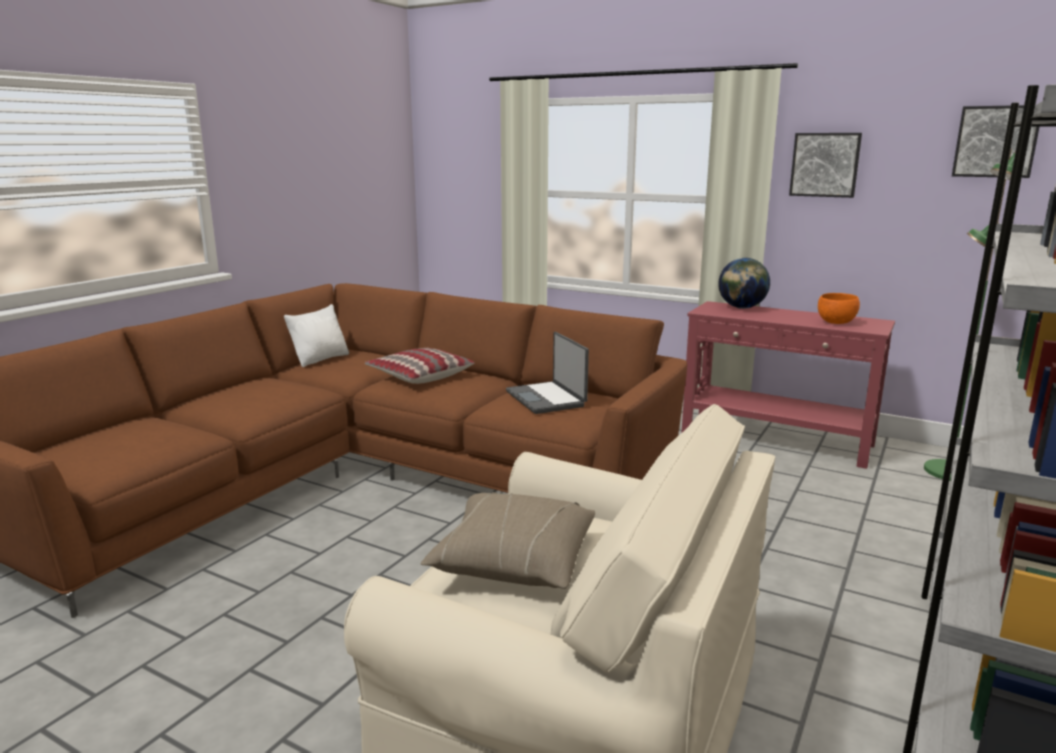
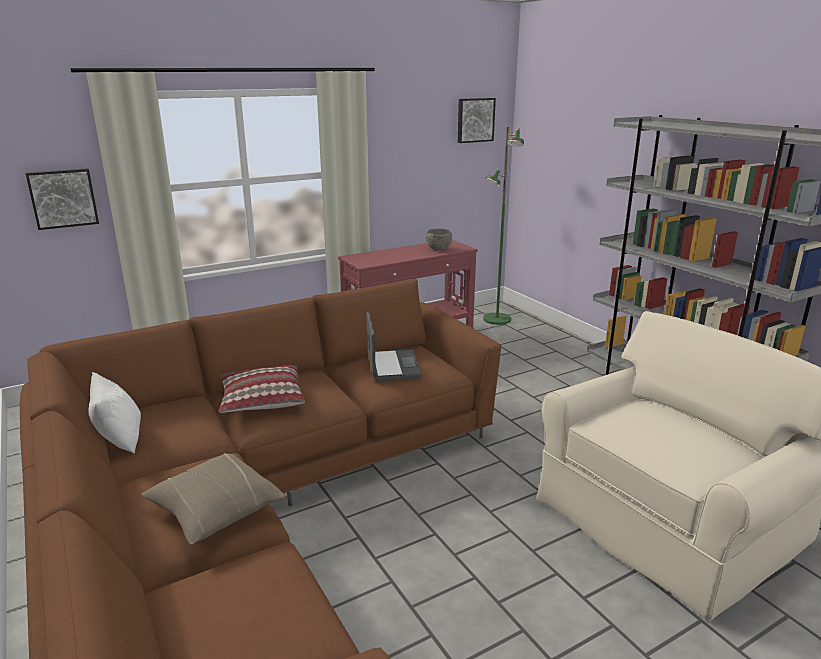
camera: 60 degrees left, 5 degrees up
beige pillow [420,492,595,589] -> beige pillow moved to [141,453,285,545]
laptop [506,332,589,414] -> laptop turned 105 degrees counterclockwise [366,312,422,381]
globe [718,258,770,309] -> none
picture [789,133,862,198] -> picture moved to [25,168,99,230]
orange bowl [818,293,860,324] -> grey bowl [426,228,452,250]

